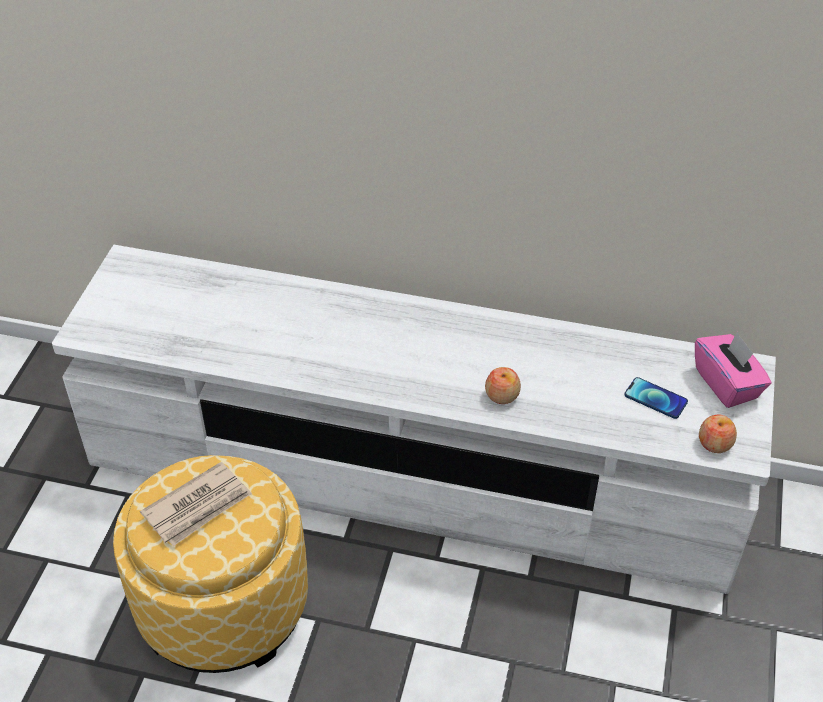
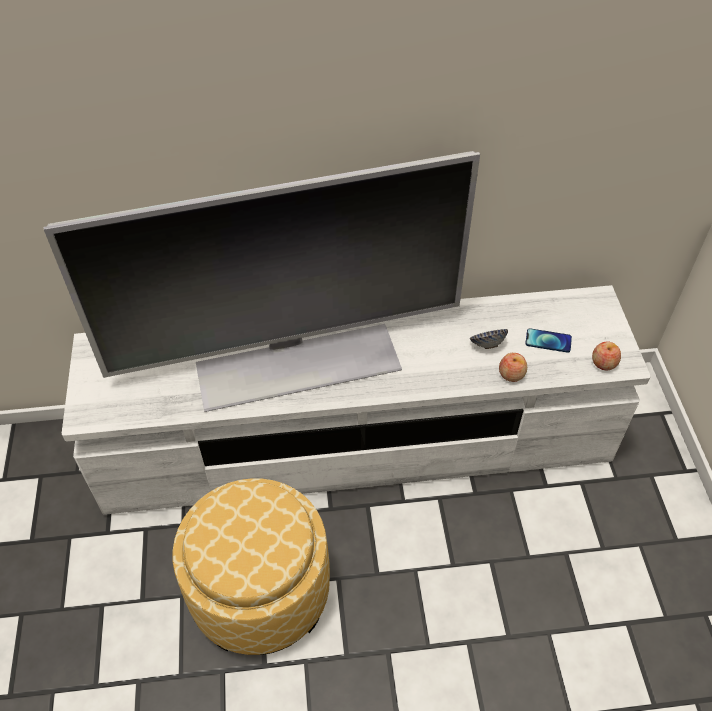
camera: 20 degrees left, 5 degrees up
newspaper [140,462,252,546] -> none
apple [485,367,521,404] -> apple moved to [499,353,527,382]
pink tissue box [695,332,771,408] -> none
none -> television [44,151,480,412]
none -> bowl [470,329,508,349]

